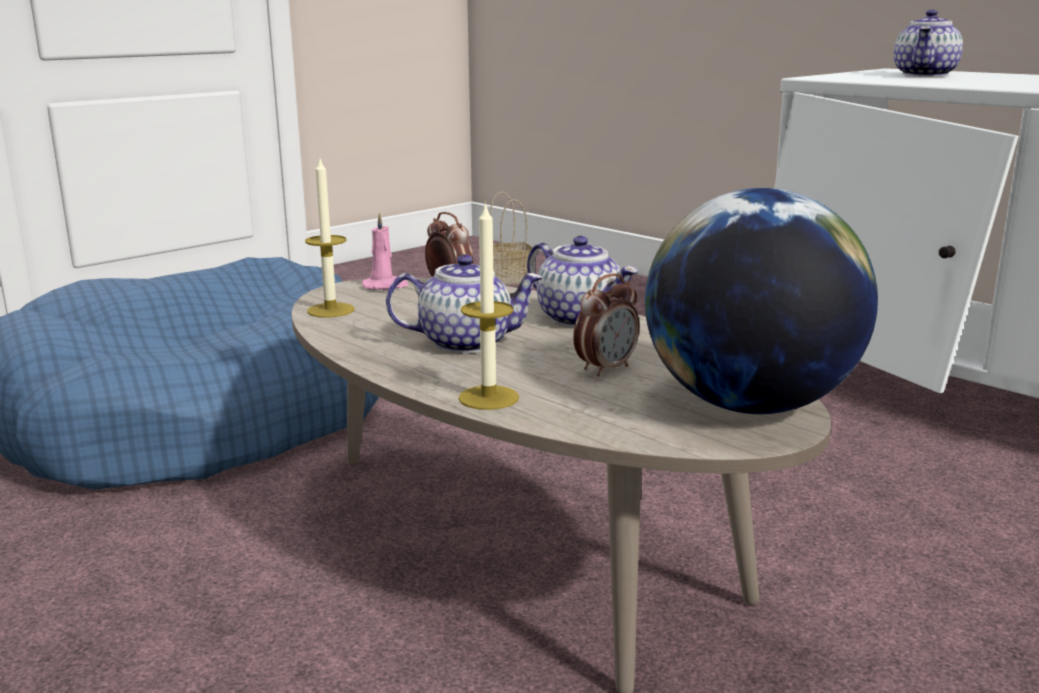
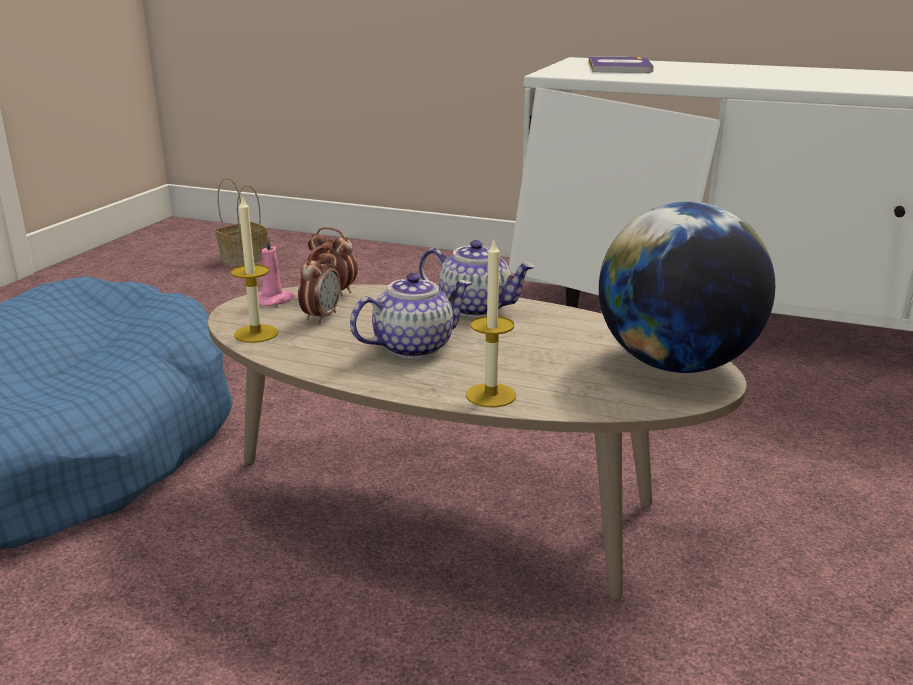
camera: 25 degrees left, 5 degrees up
alarm clock [573,273,639,377] -> alarm clock moved to [298,246,341,324]
teapot [894,9,963,77] -> book [589,56,654,73]

